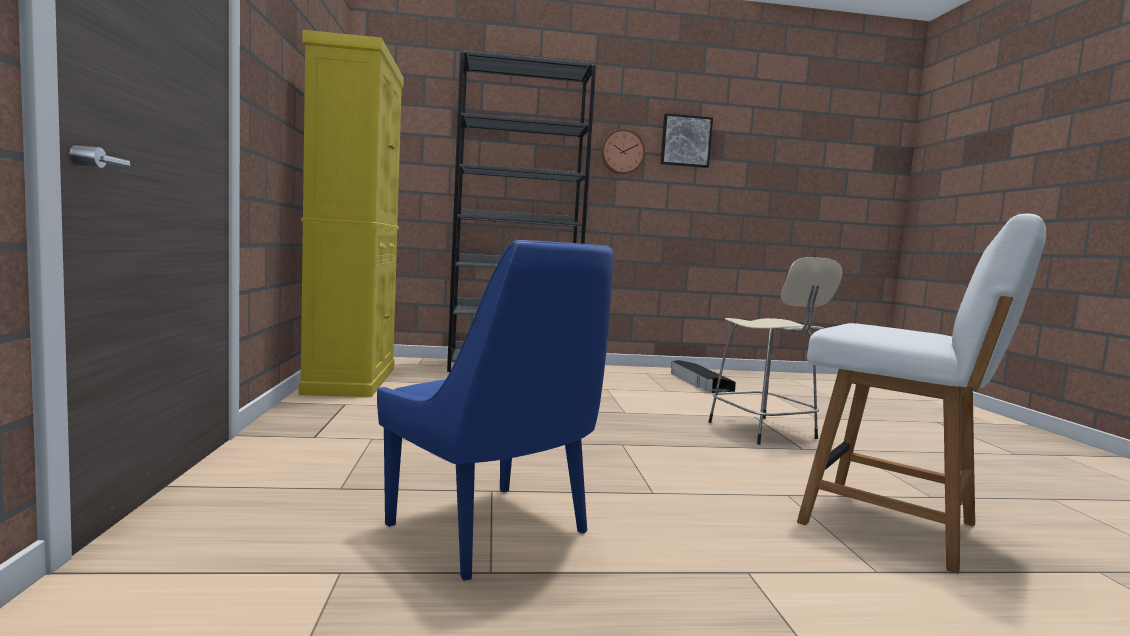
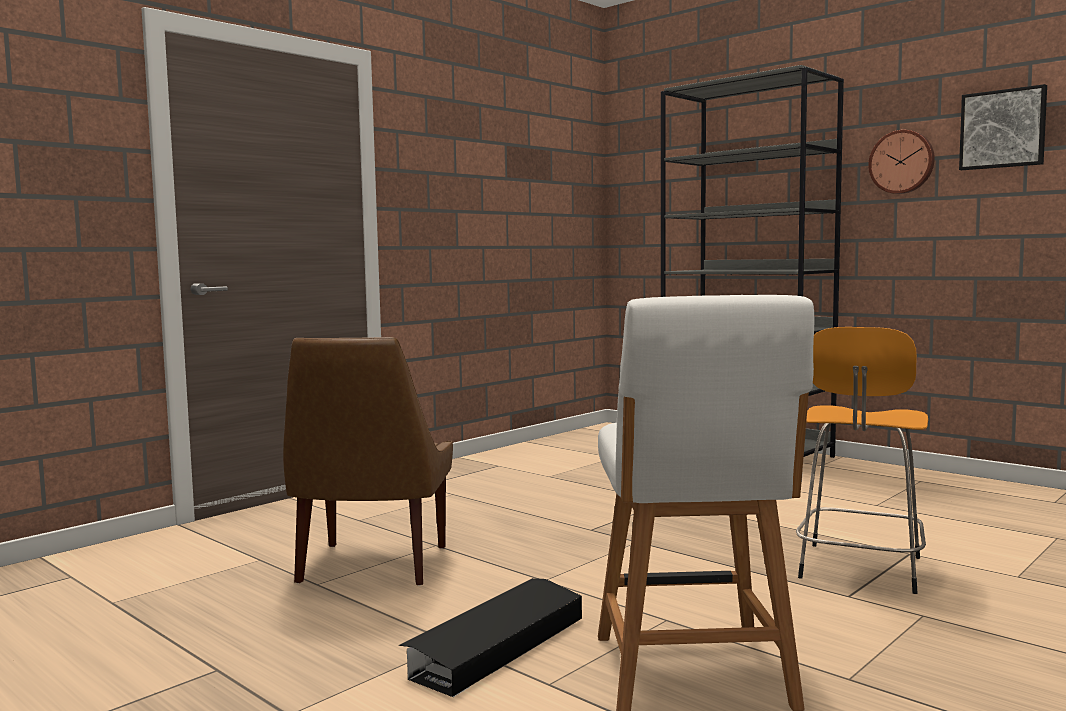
camera: 50 degrees right, 0 degrees up
yellow cabinet [299,30,404,397] -> none
blue chair [377,240,613,581] -> brown chair [283,337,453,585]
black storage box [671,360,736,393] -> black storage box moved to [399,578,582,697]
beige stool [709,257,843,445] -> orange stool [796,327,928,594]

